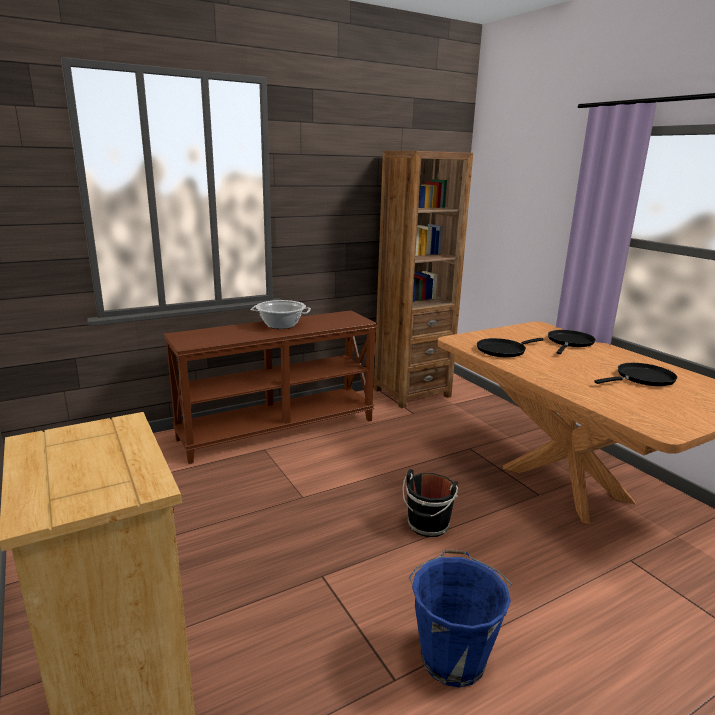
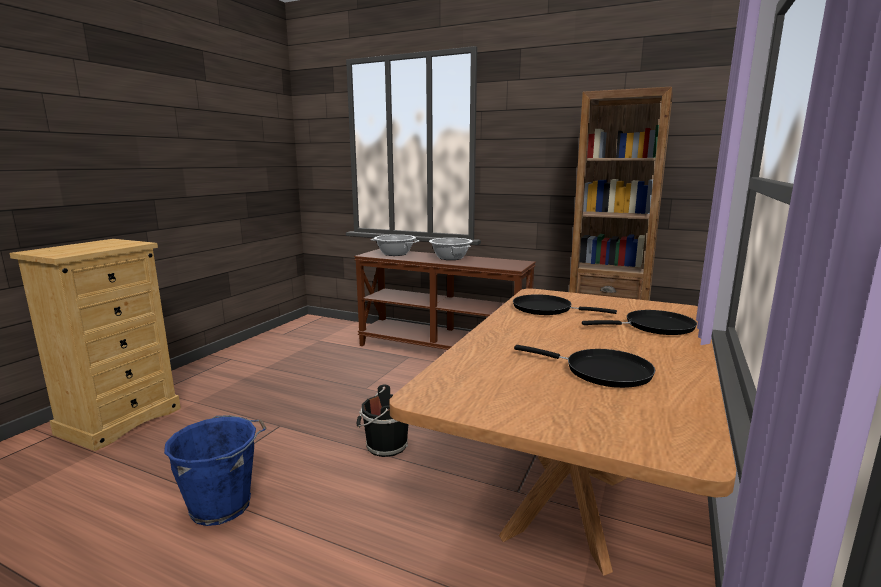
camera: 55 degrees right, 5 degrees down
none -> cooking pot [371,235,420,256]

